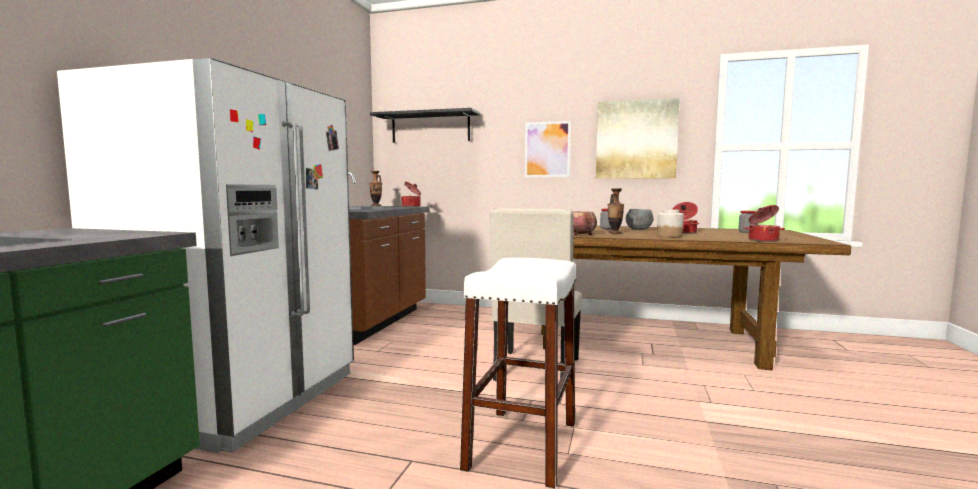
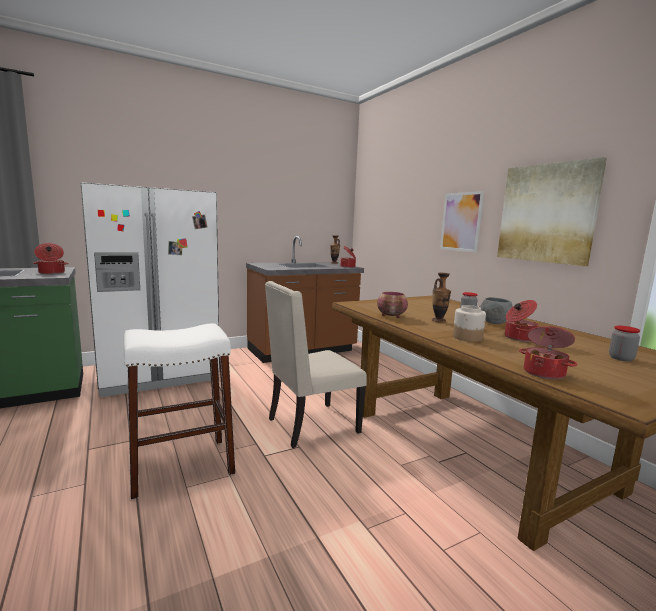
camera: 45 degrees right, 5 degrees up
black shelf [370,108,480,143] -> none
none -> cooking pot [33,243,68,274]

